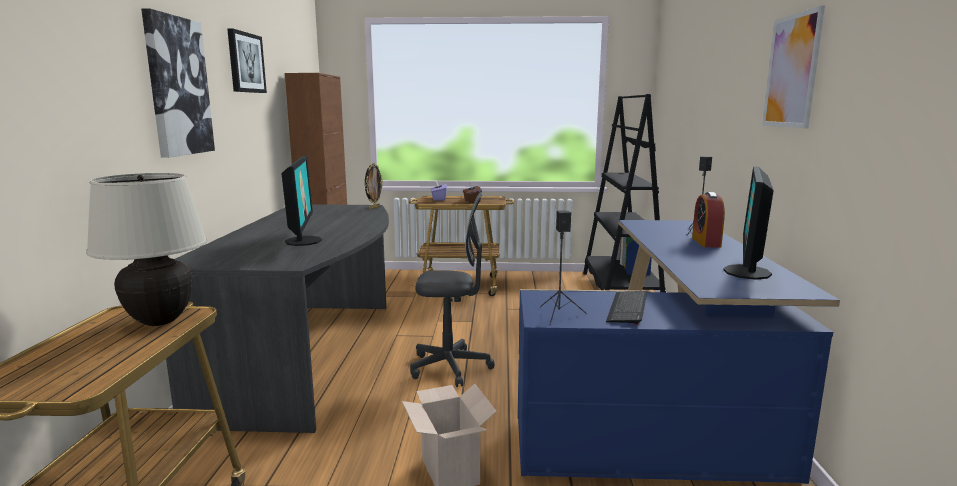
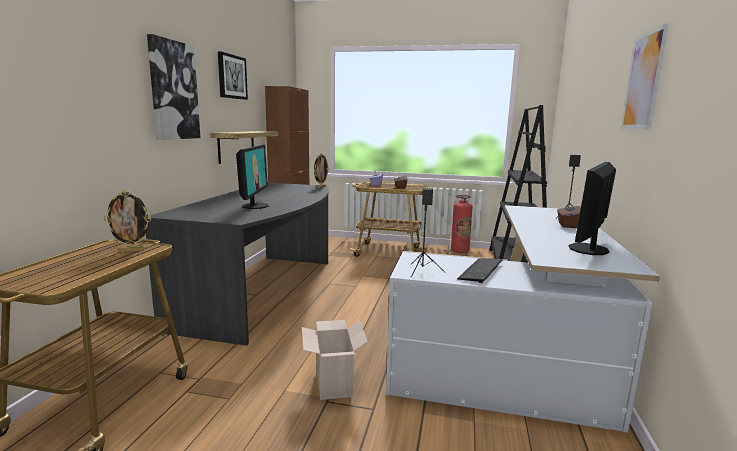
camera: 10 degrees right, 0 degrees up
beige table lamp [86,173,207,326] -> picture frame [104,190,151,253]
grey office chair [410,192,495,387] -> none
blue desk [518,220,840,484] -> white desk [386,205,660,433]
alarm clock [692,192,725,248] -> brown tissue box [557,202,581,228]
none -> shelf [210,131,279,164]
none -> fire extinguisher [451,195,472,253]

